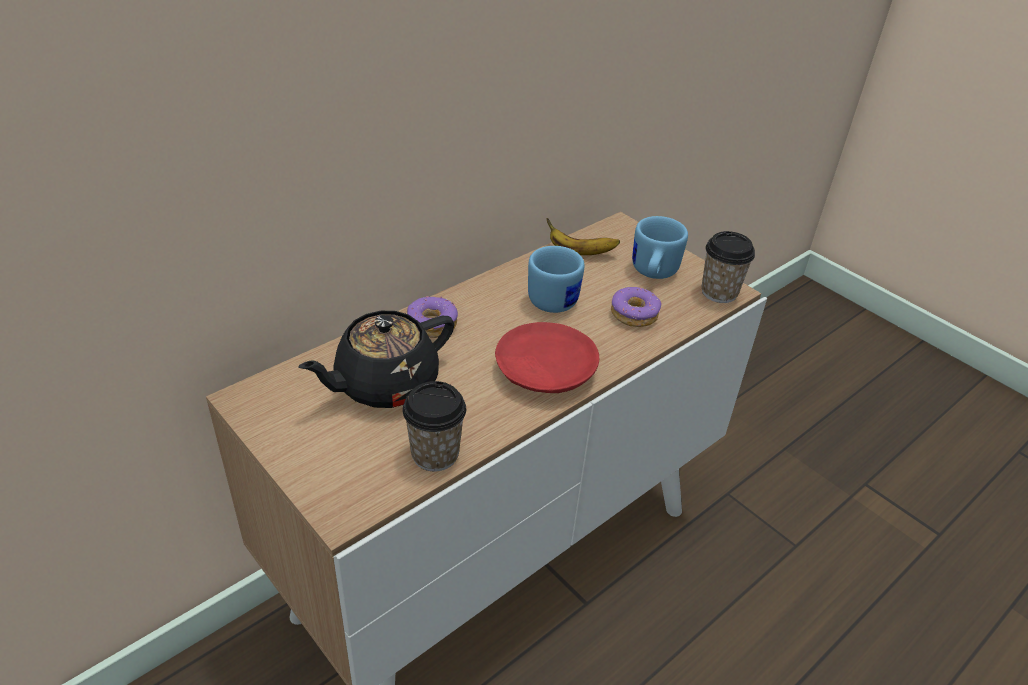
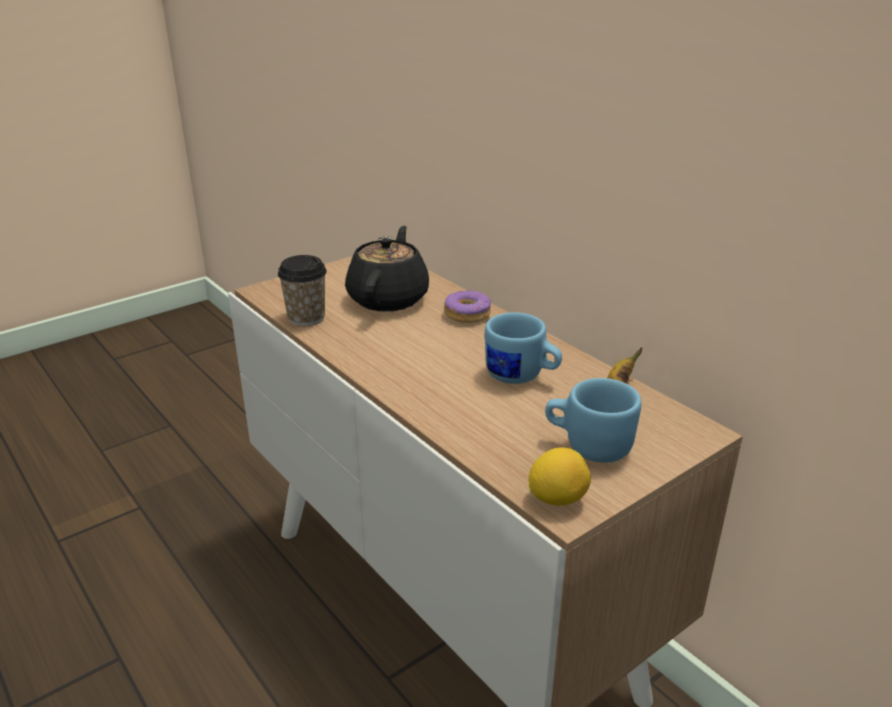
camera: 95 degrees right, 10 degrees down
black teapot [298,311,455,408] -> black teapot turned 45 degrees clockwise [345,226,429,312]
red plate [495,322,599,393] -> none
donut [611,287,662,327] -> none
cup [701,231,755,303] -> lemon [528,447,591,506]

